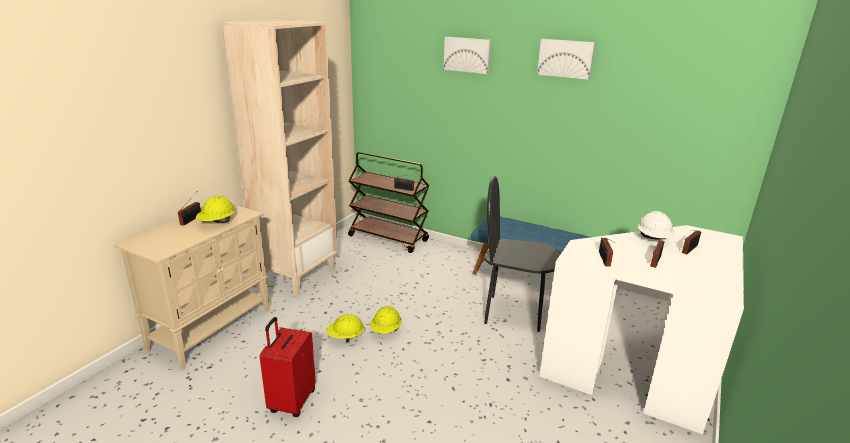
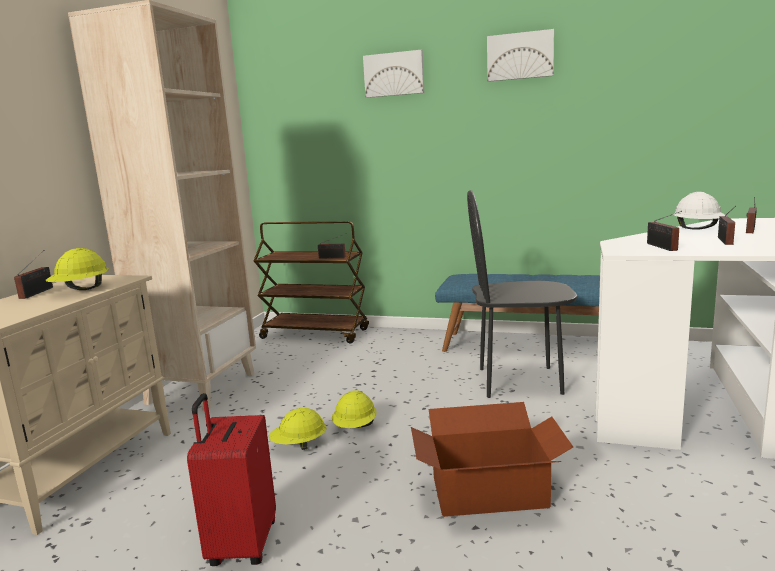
camera: 10 degrees left, 10 degrees down
none -> cardboard box [411,402,573,517]

